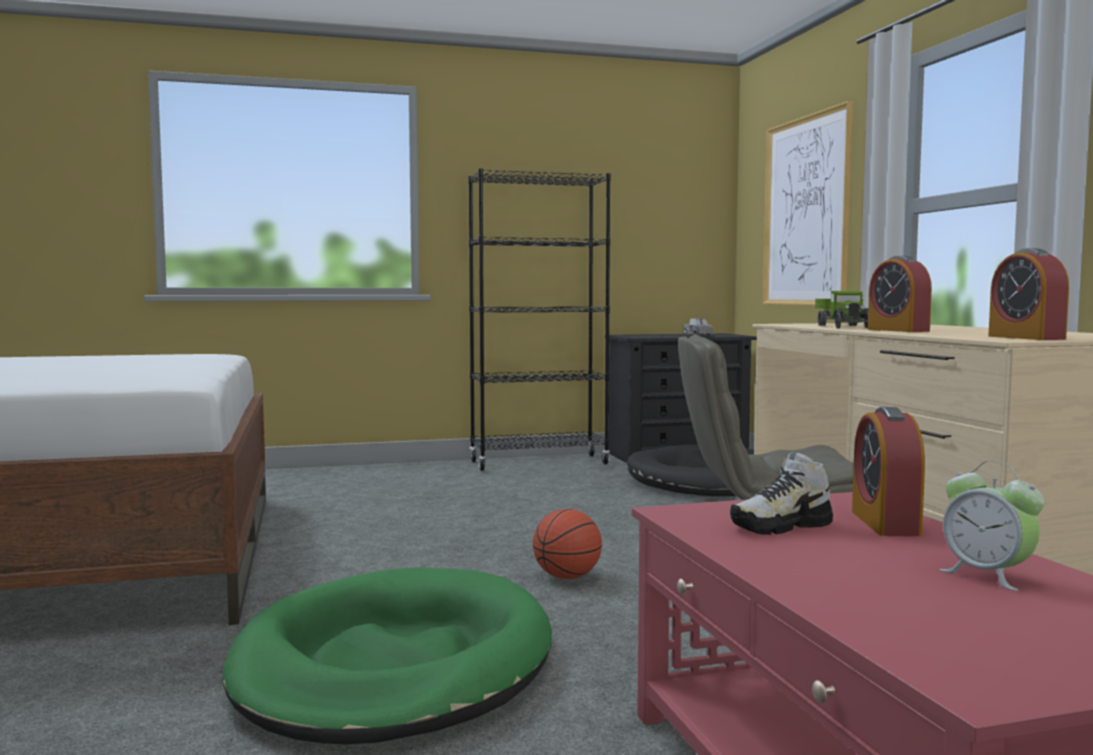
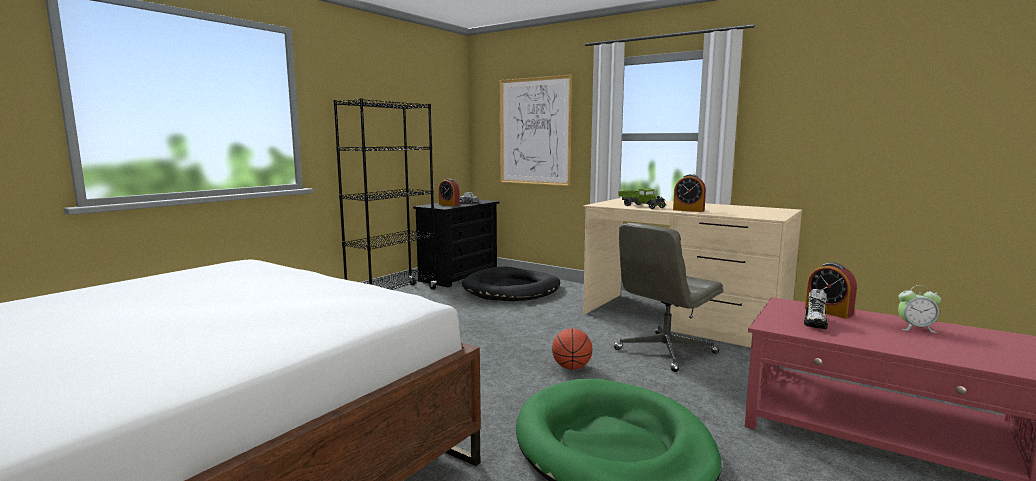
camera: 40 degrees left, 5 degrees up
alarm clock [988,248,1069,340] -> alarm clock moved to [439,179,460,206]

